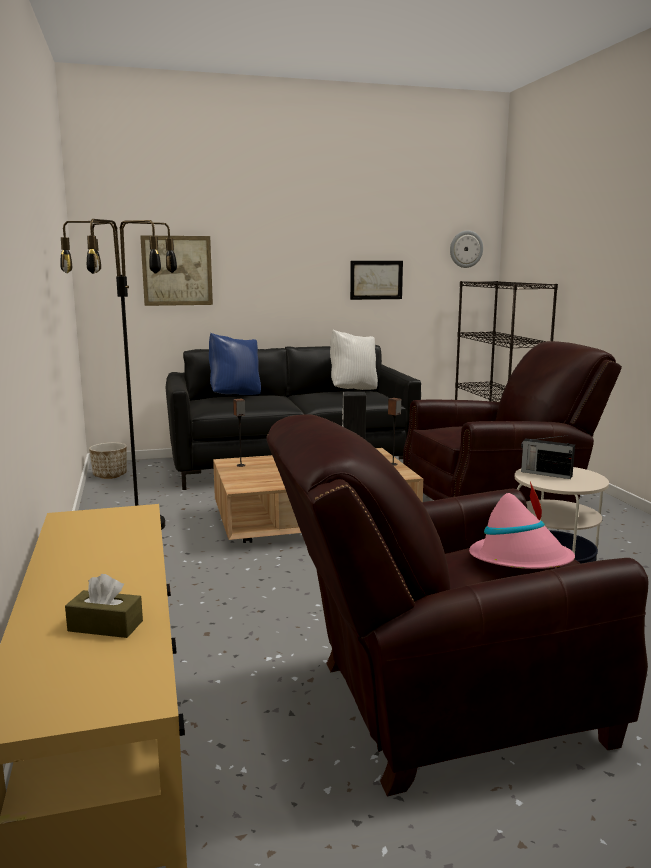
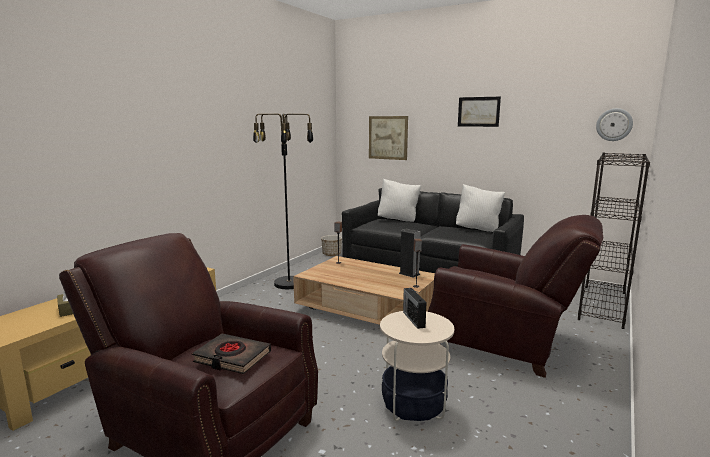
camera: 45 degrees right, 0 degrees up
blue pillow [209,333,261,395] -> white pillow [378,178,421,222]
picture [350,261,403,300] -> picture moved to [458,97,501,127]
pink hat [469,482,575,569] -> black book [192,333,271,374]

